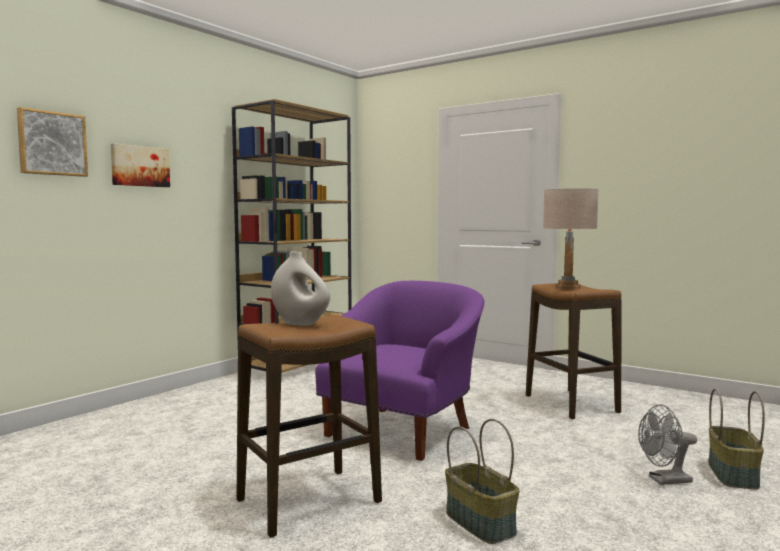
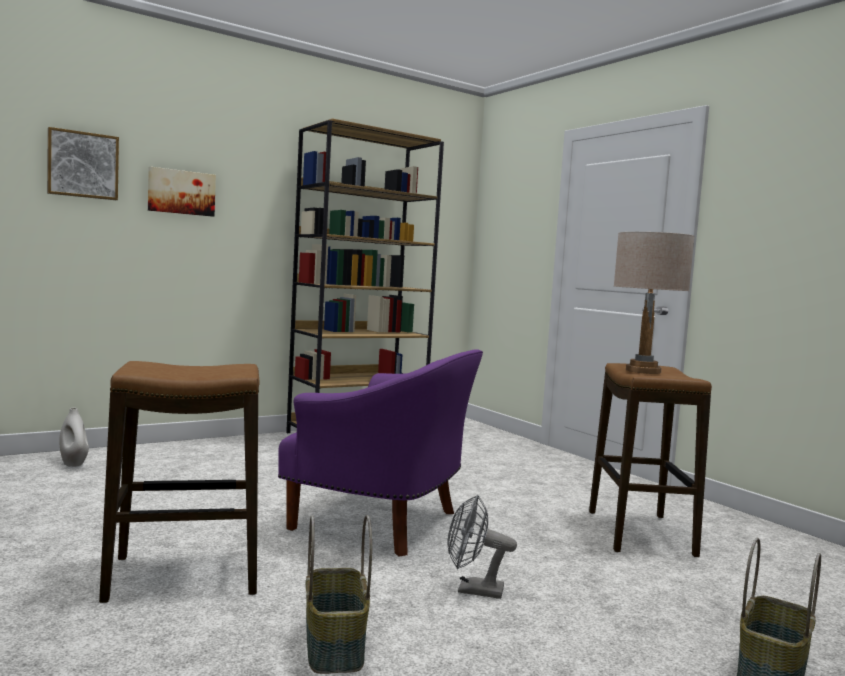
camera: 20 degrees right, 0 degrees up
white vase [271,252,330,326] -> white vase moved to [59,407,89,467]
purple armchair [315,281,484,461] -> purple armchair turned 60 degrees clockwise [278,349,483,557]
grey fan [638,405,697,485] -> grey fan moved to [448,495,517,599]

